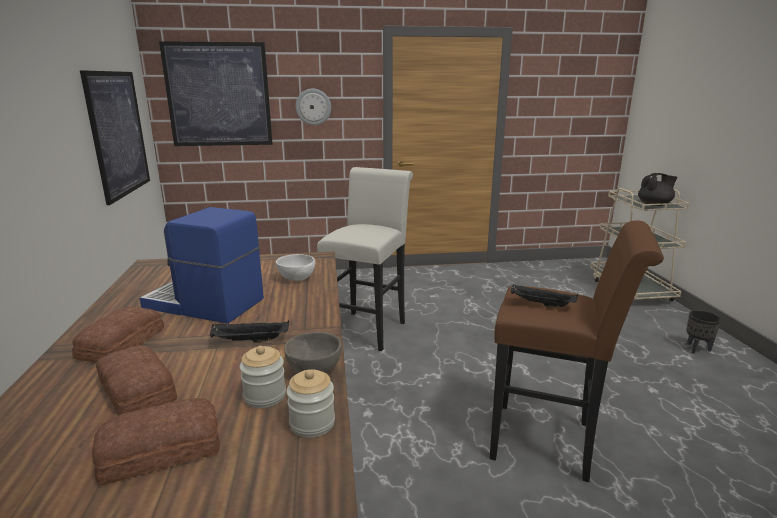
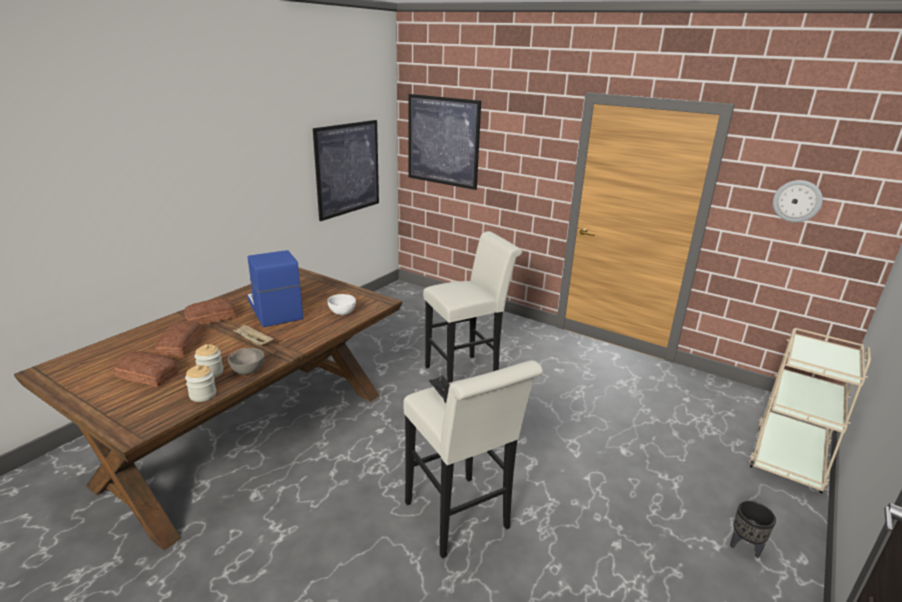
camera: 40 degrees right, 5 degrees up
black tray [210,321,289,343] -> beige tray [233,325,274,346]
wall clock [296,89,331,125] -> wall clock moved to [773,180,823,222]
brown stool [490,220,664,482] -> white stool [403,360,543,559]
black teapot [638,173,678,206] -> none

